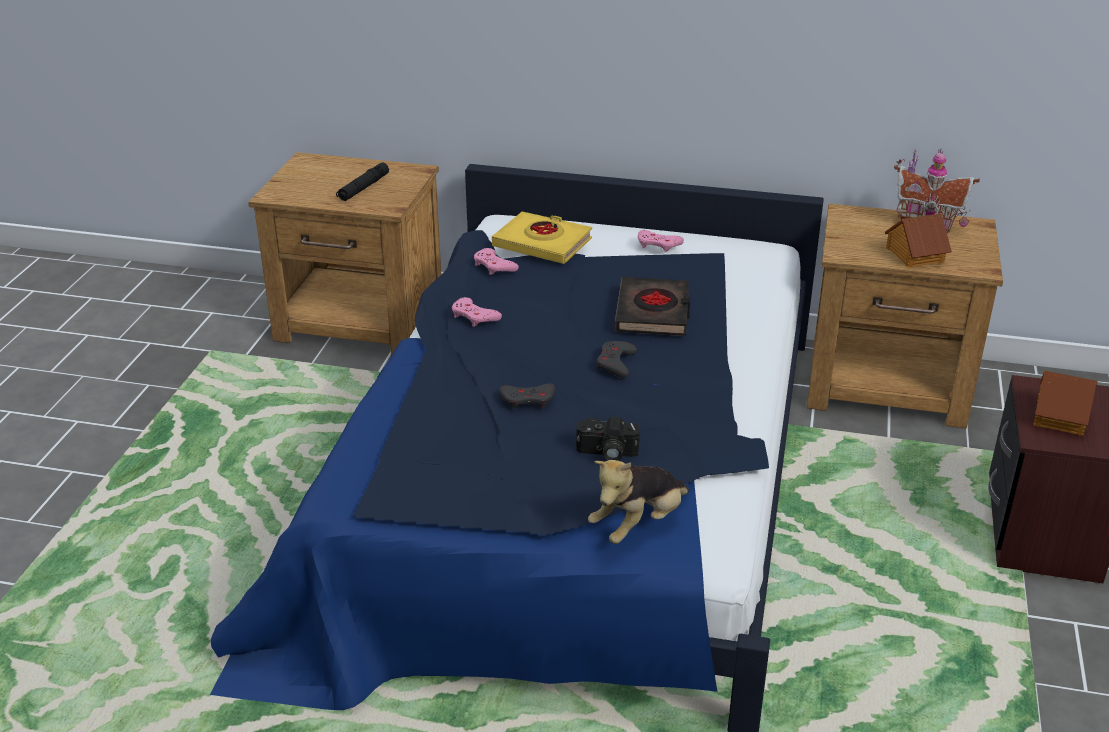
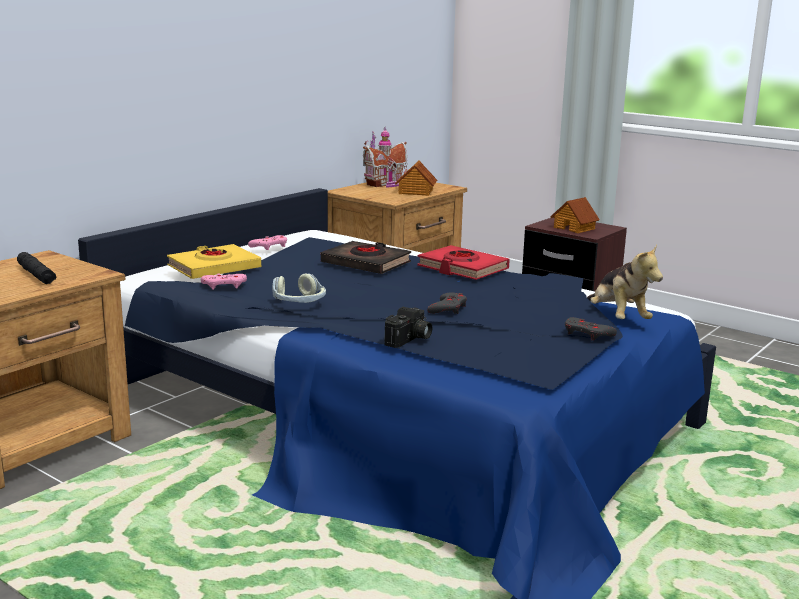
camera: 65 degrees left, 15 degrees down
pink game controller [452,297,502,327] -> headphones [272,274,326,303]
camera [576,417,640,461] -> camera moved to [384,307,432,348]
grey game controller [597,341,637,378] -> grey game controller moved to [565,317,617,341]
none -> red book [417,245,510,280]

